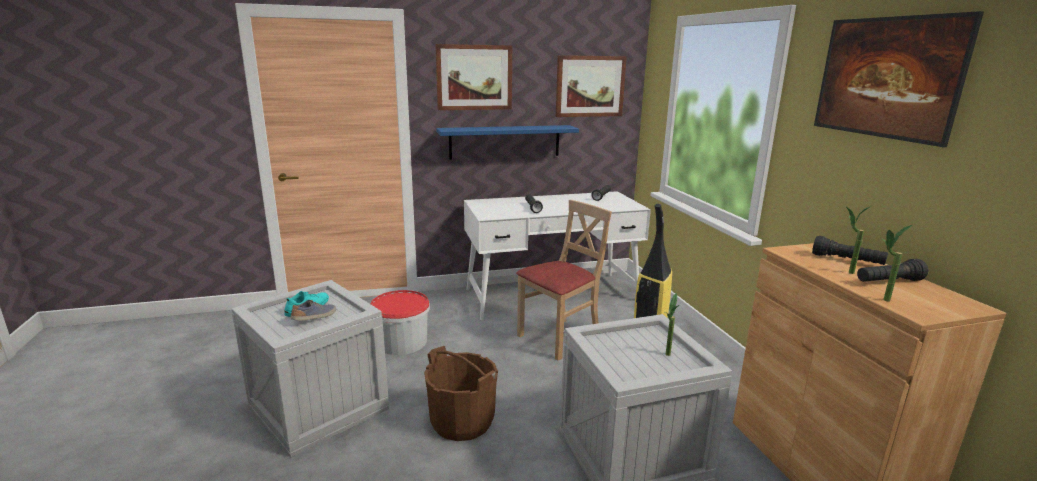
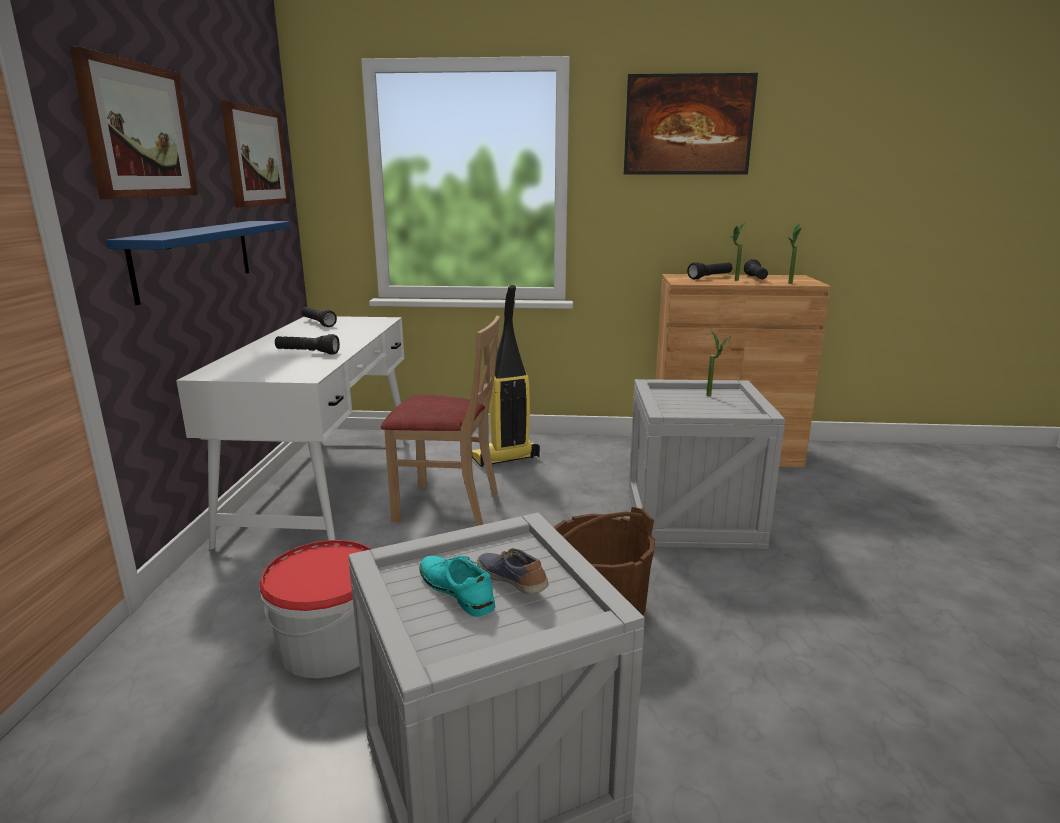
camera: 70 degrees left, 0 degrees up
beige chair [516,200,612,360] -> beige chair turned 120 degrees clockwise [381,315,500,526]

